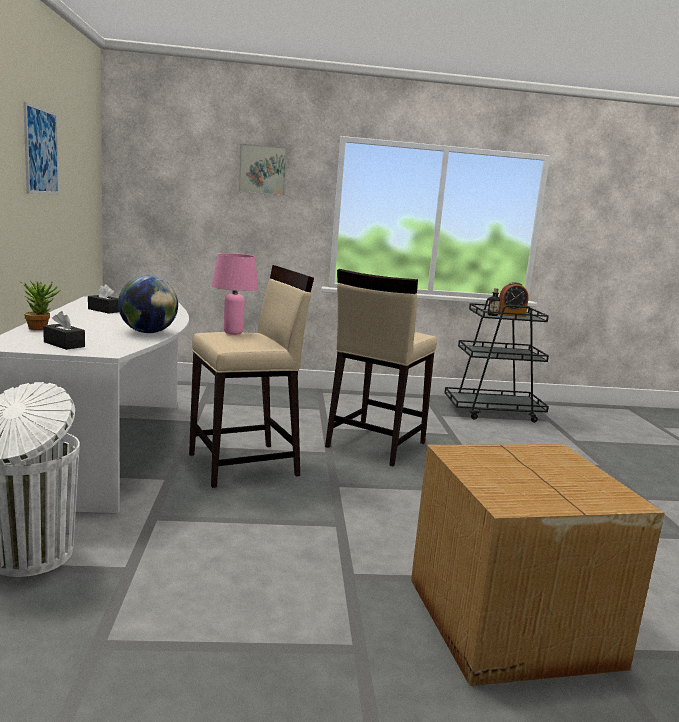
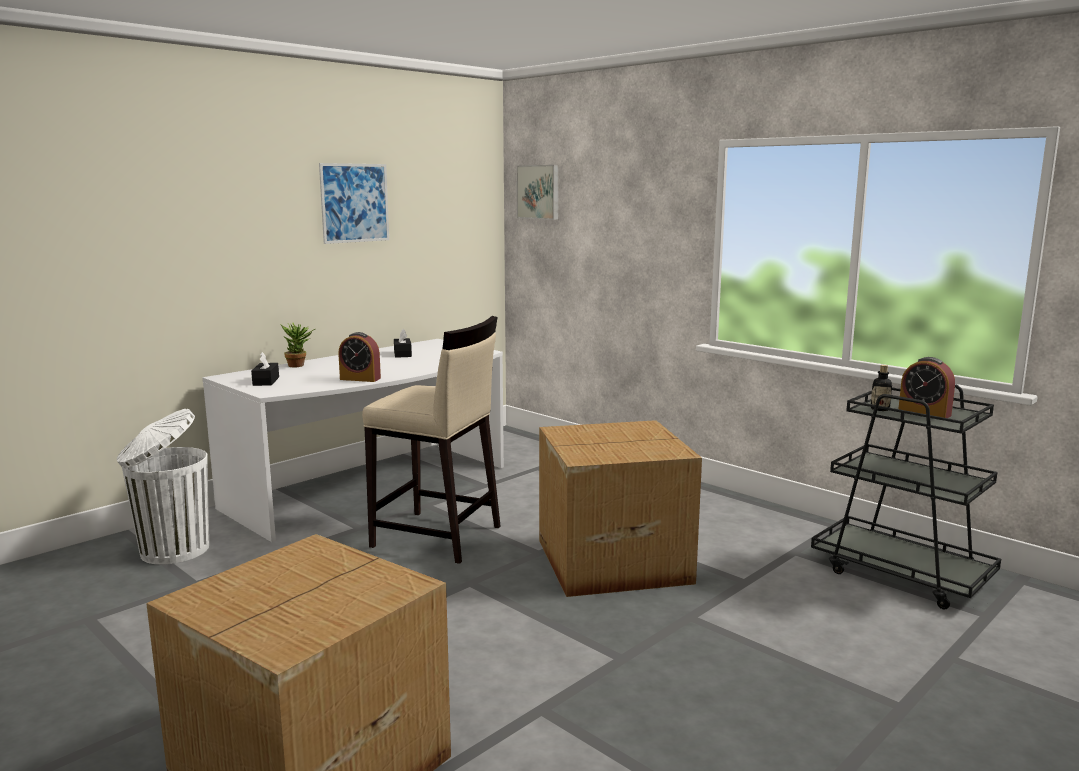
camera: 50 degrees right, 0 degrees up
globe [118,276,178,333] -> alarm clock [338,332,381,382]
pink table lamp [212,253,258,335] -> none
picture [238,143,288,196] -> picture moved to [516,165,559,220]
beige stool [325,269,437,467] -> cardboard box [539,420,702,597]

